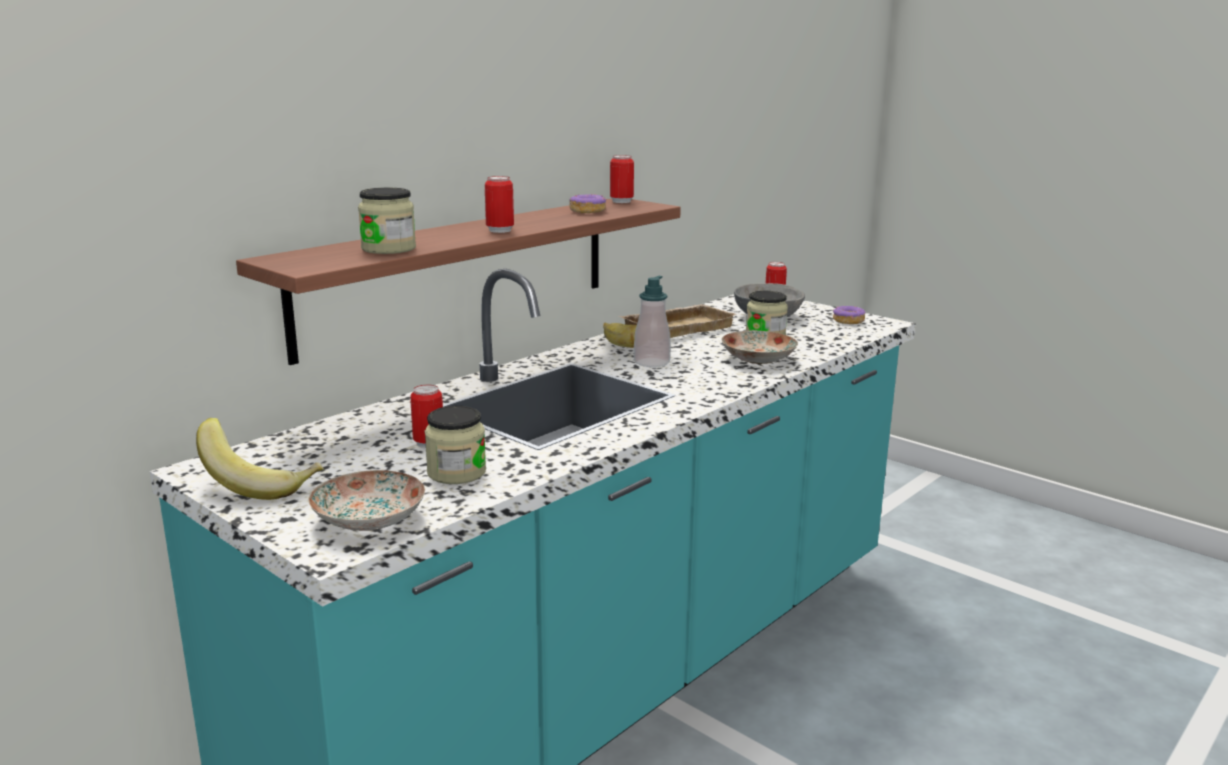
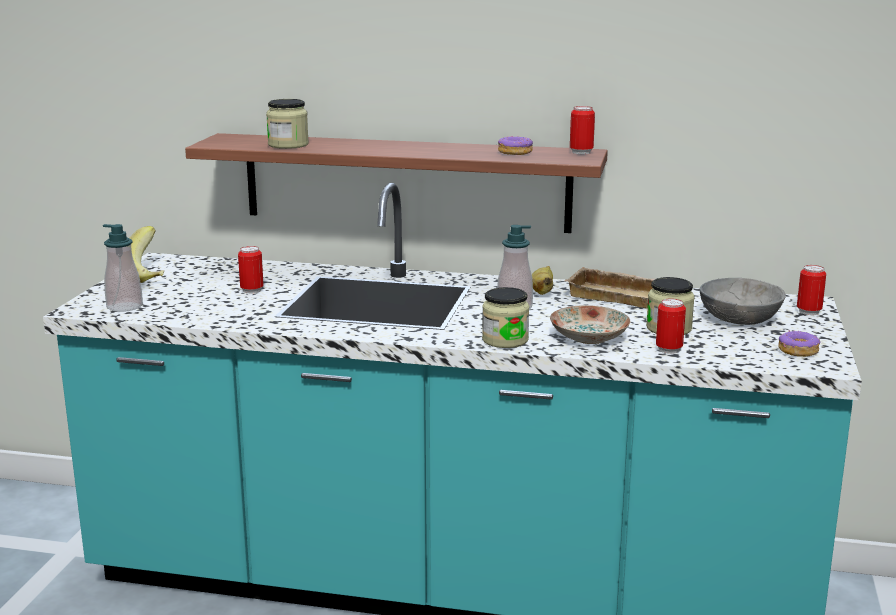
camera: 60 degrees right, 0 degrees up
plate [308,470,425,531] -> soap dispenser [103,224,143,312]
jar [425,406,486,484] -> jar moved to [482,287,529,348]
can [485,176,514,233] -> can moved to [656,298,686,354]

